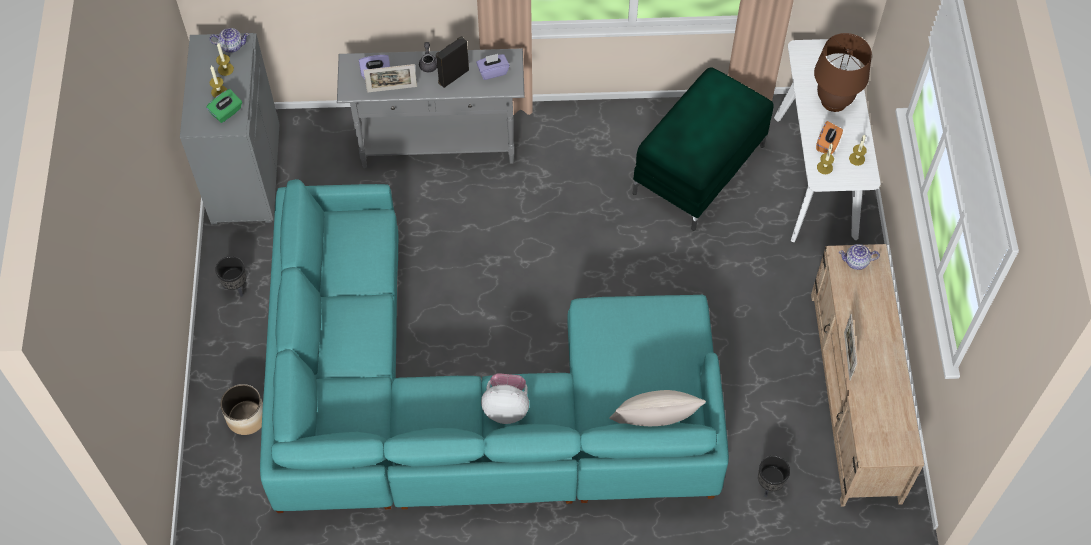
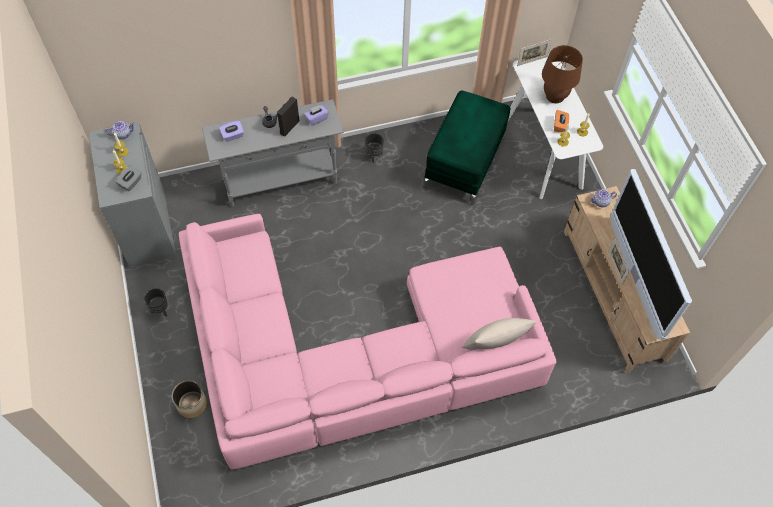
camera: 15 degrees left, 0 degrees up
green tissue box [206,89,242,123] -> grey tissue box [115,165,142,191]
turquoise sofa [260,179,729,513] -> pink sofa [179,214,557,470]
picture frame [363,64,417,93] -> picture frame moved to [517,39,552,66]
plush toy [481,373,529,424] -> none
black planter [758,456,790,497] -> black planter moved to [365,133,384,163]
none -> television [610,169,692,340]

